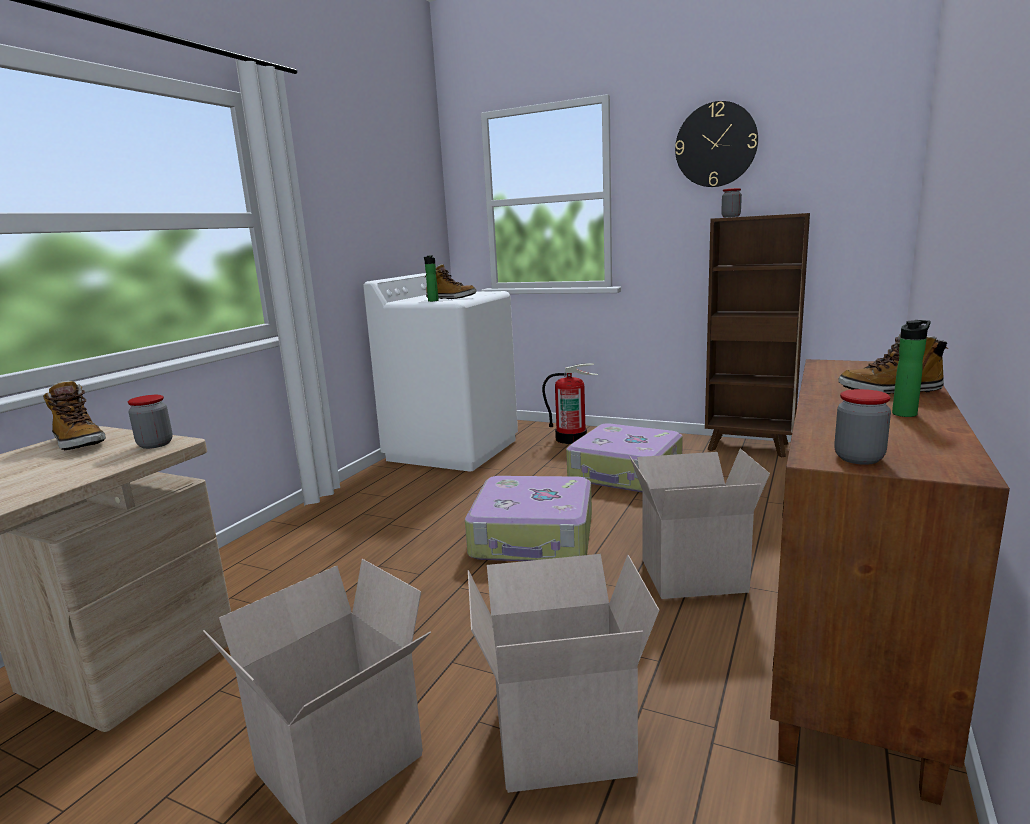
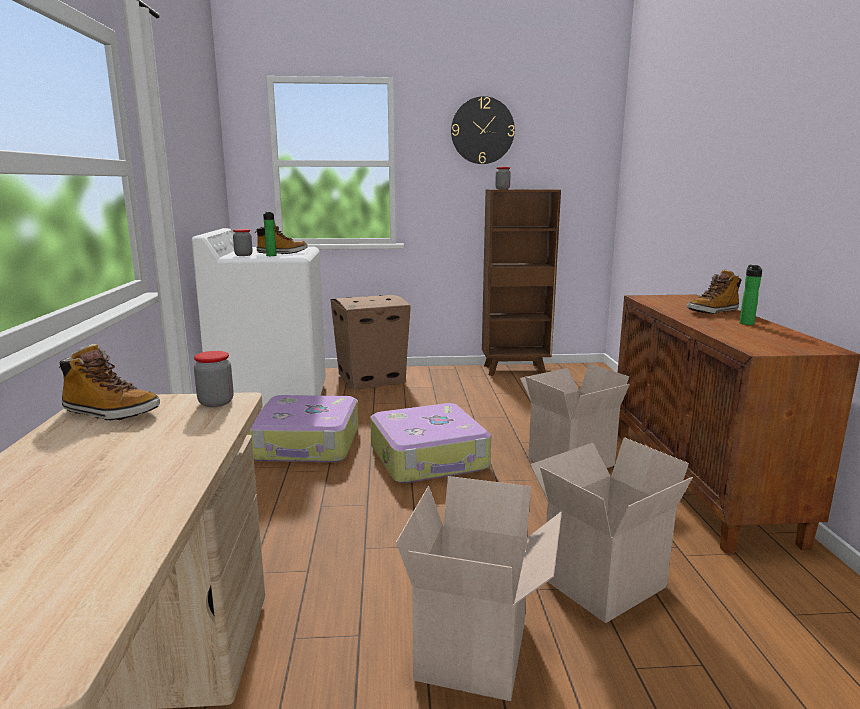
camera: 30 degrees left, 0 degrees up
fire extinguisher [542,363,598,444] -> cardboard box [330,295,411,390]
suitcase [566,423,683,492] -> suitcase moved to [247,395,358,462]
jar [834,389,891,465] -> jar moved to [233,229,253,256]

